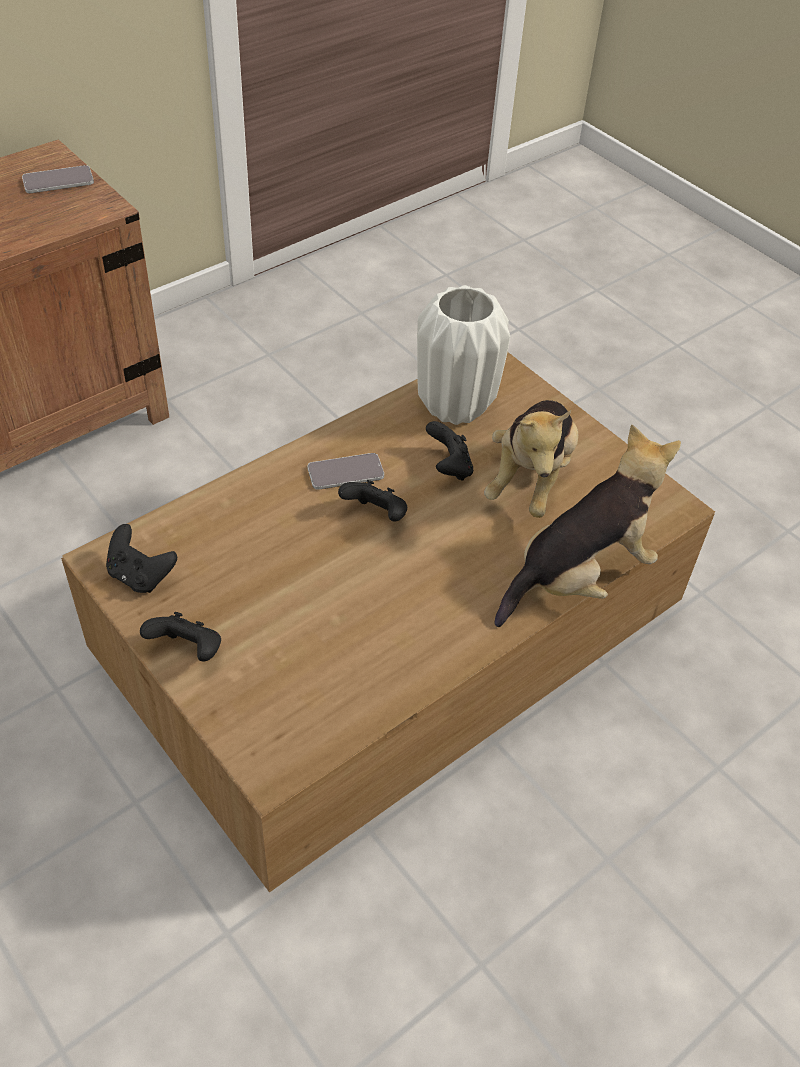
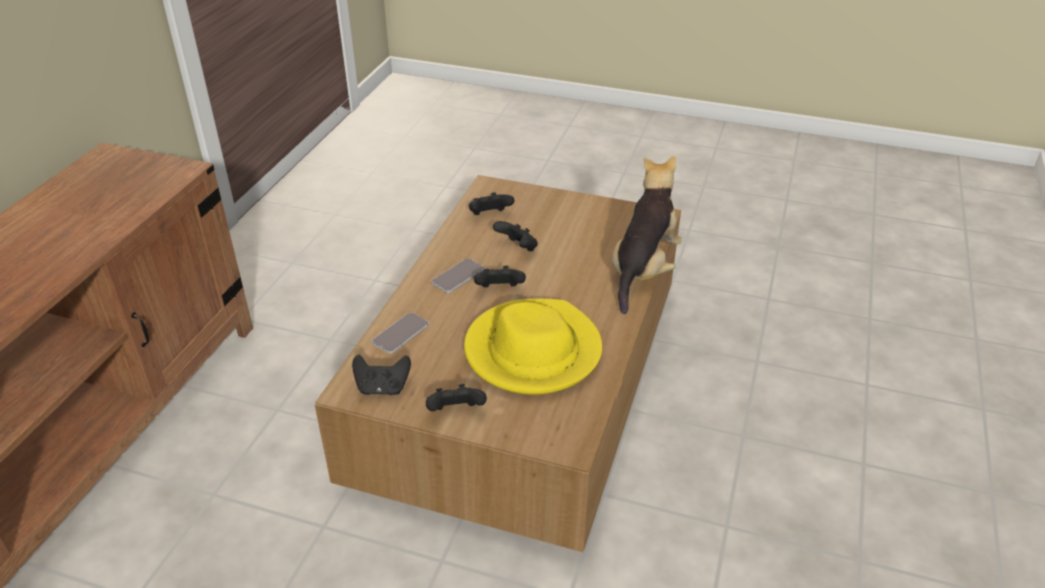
camera: 30 degrees left, 10 degrees down
phone [22,165,94,193] -> phone moved to [372,313,429,354]
white vase [417,285,510,425] -> black game controller [469,192,514,215]
plush toy [484,400,578,518] -> none
none -> yellow hat [464,299,602,395]

